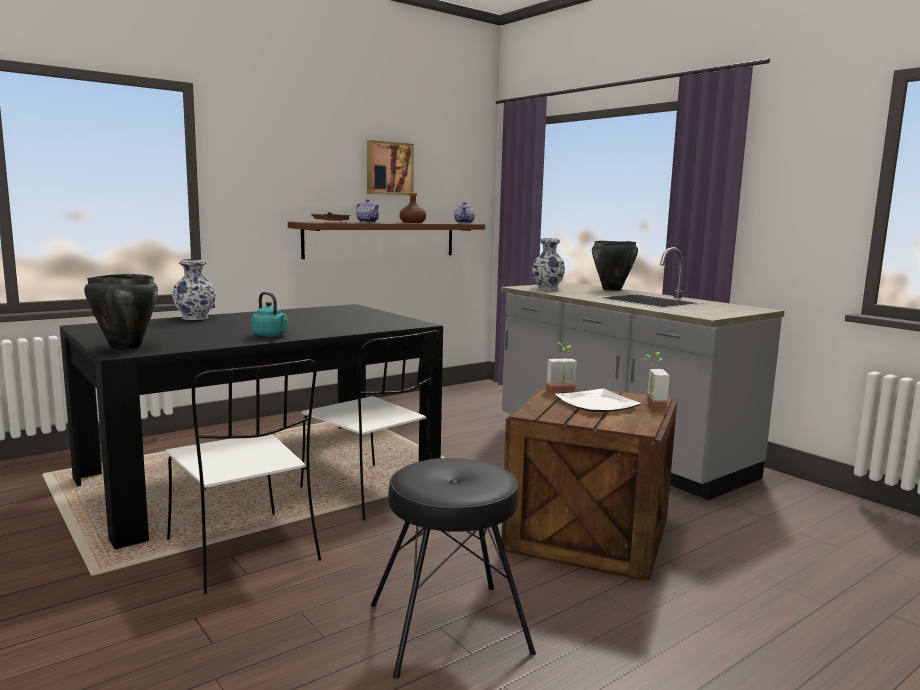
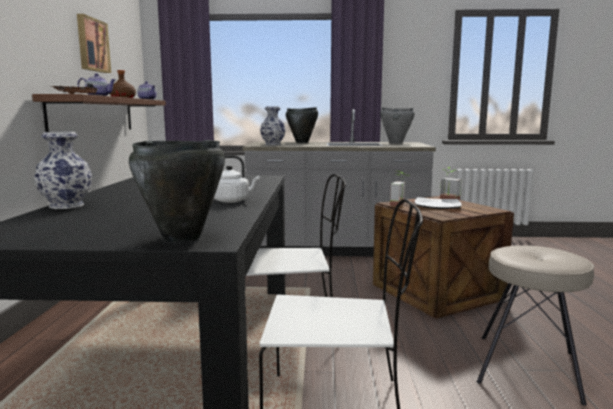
camera: 50 degrees left, 0 degrees up
turquoise kettle [251,292,288,337] -> white kettle [214,155,260,203]
black stool [371,458,536,679] -> beige stool [477,245,594,406]
none -> grey cooking pot [380,107,414,144]

